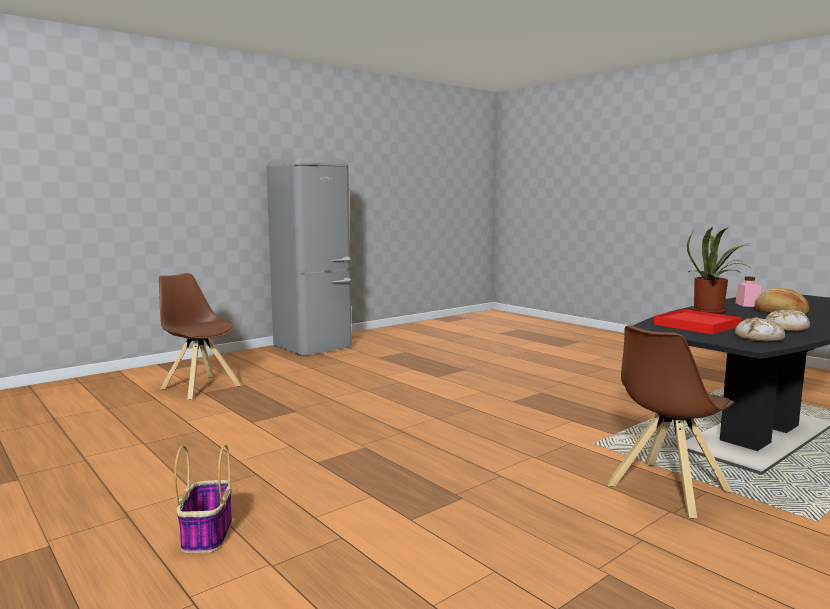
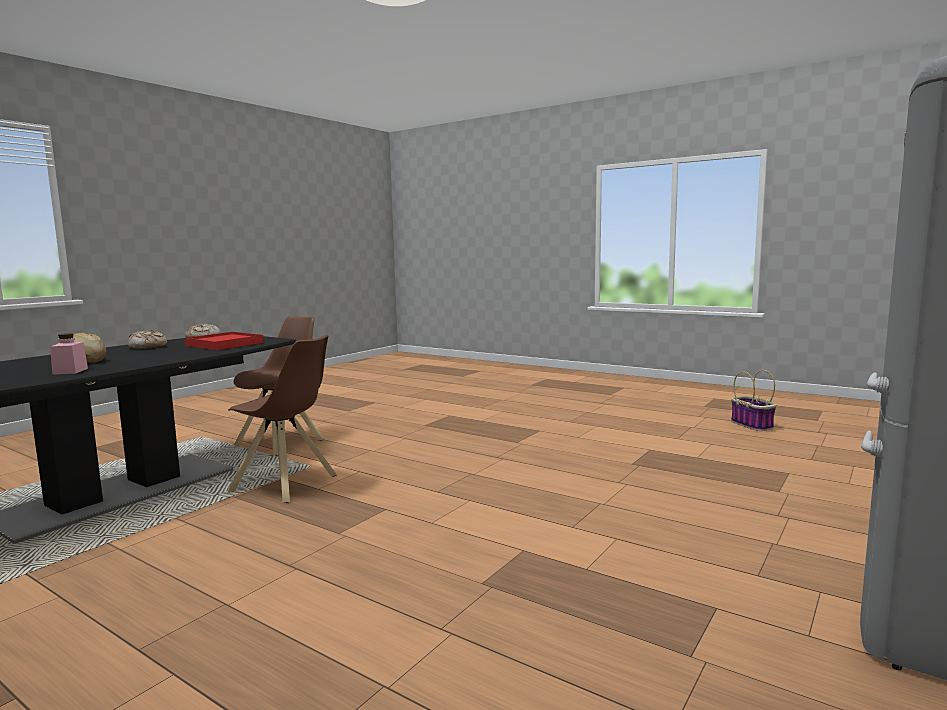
camera: 165 degrees right, 0 degrees up
brown chair [159,273,242,400] -> brown chair moved to [228,334,337,503]
basket [174,445,232,553] -> basket moved to [731,370,776,431]
potted plant [687,226,752,314] -> none

